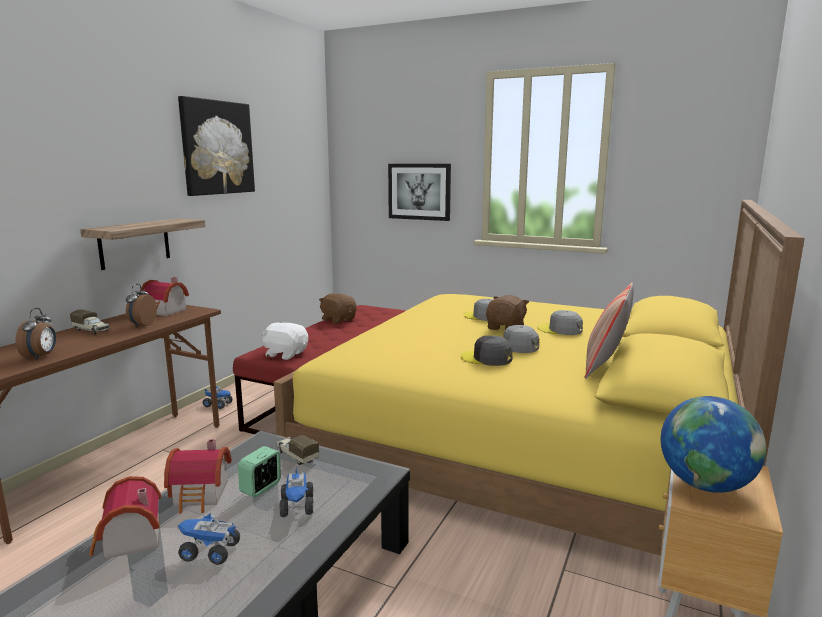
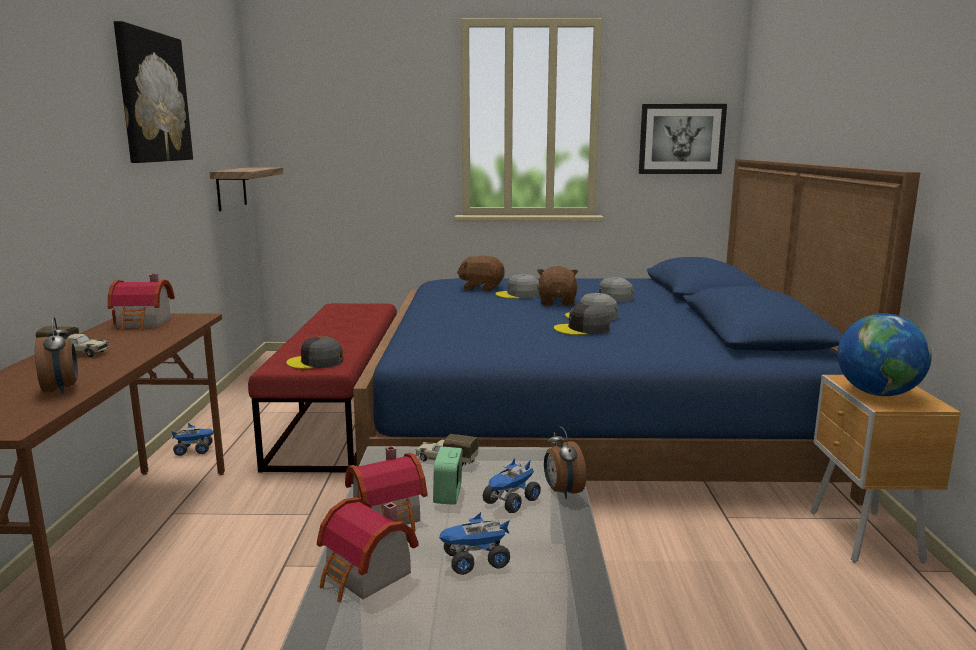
camera: 25 degrees left, 0 degrees up
shelf [80,218,205,270] -> shelf moved to [210,167,283,211]
alarm clock [126,284,157,327] -> alarm clock moved to [544,426,586,499]
white plush toy [262,322,308,360] -> grey cap [286,337,343,369]
yellow bed [274,200,805,556] -> blue bed [353,159,920,505]
toy truck [279,468,313,517] -> toy truck turned 75 degrees clockwise [483,458,541,513]
brown plush toy [319,293,357,324] -> brown plush toy moved to [457,256,505,291]
picture [388,164,451,221] -> picture moved to [639,104,727,174]
pillow [584,282,634,379] -> none

